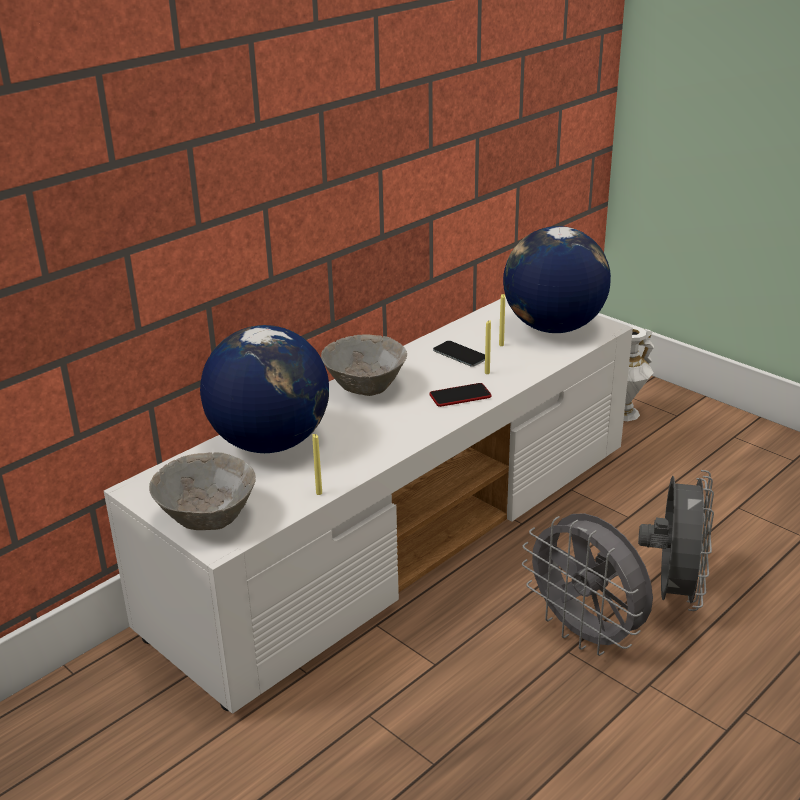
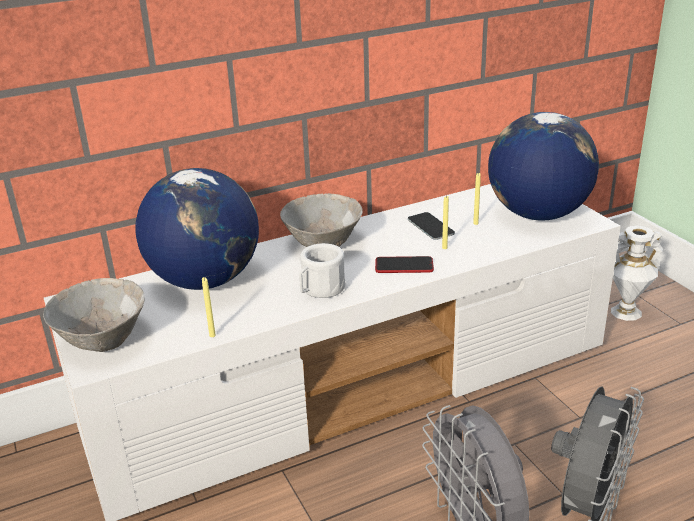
camera: 20 degrees right, 0 degrees up
none -> white mug [299,243,345,298]

